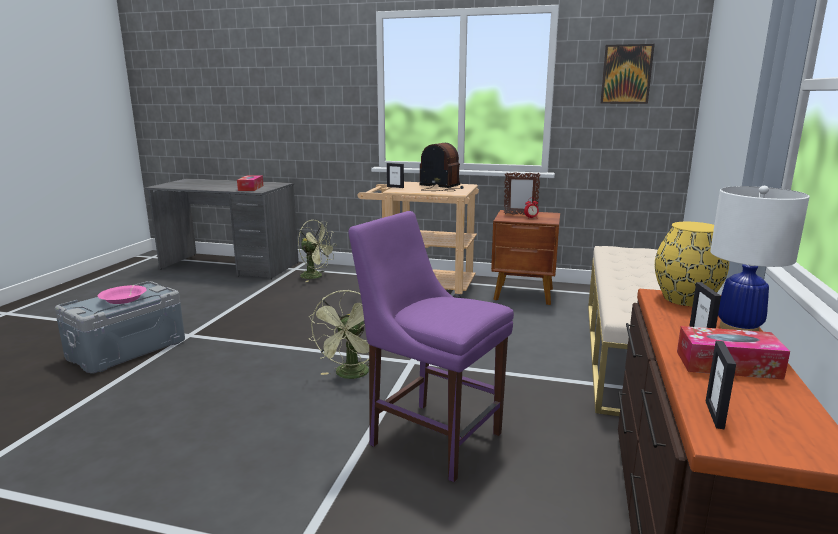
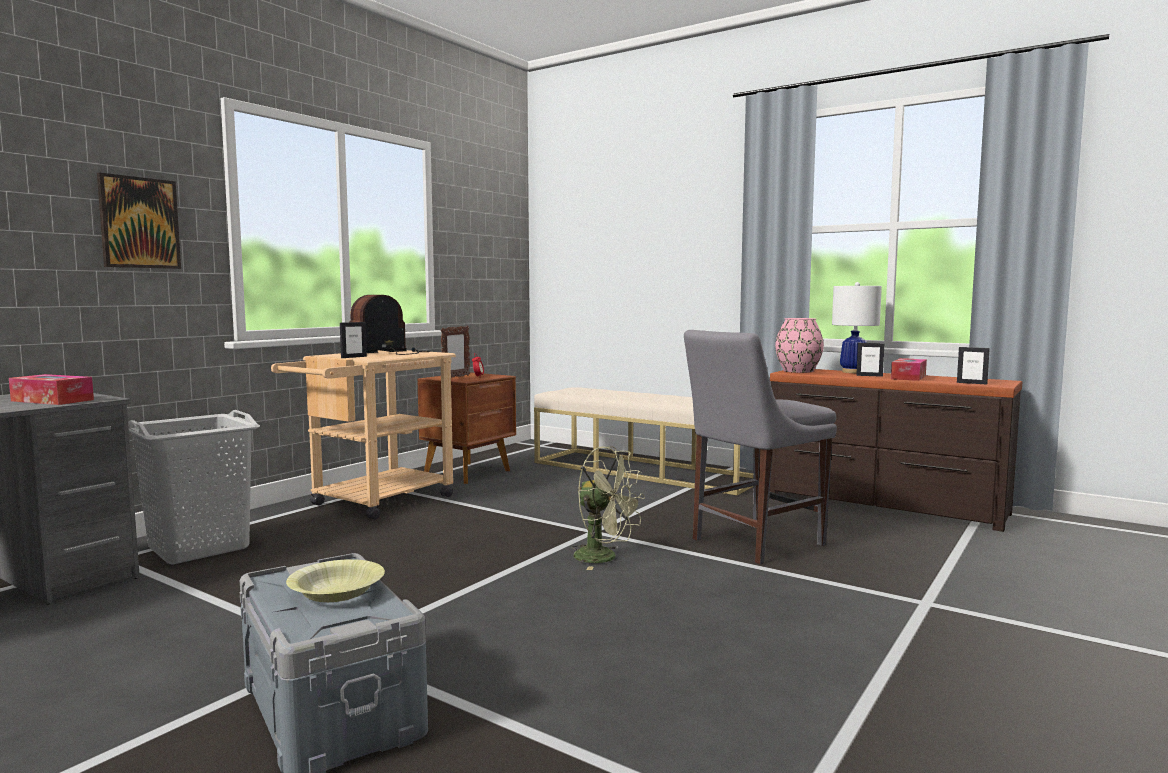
camera: 70 degrees left, 10 degrees down
pink bowl [98,285,147,304] -> yellow bowl [286,559,385,602]
green fan [298,220,337,282] -> grey laundry basket [128,410,260,565]
purple chair [348,211,514,482] -> grey chair [684,330,837,564]
picture [600,44,655,104] -> picture moved to [97,172,181,269]
yellow vase [655,222,729,306] -> pink vase [775,318,824,373]

